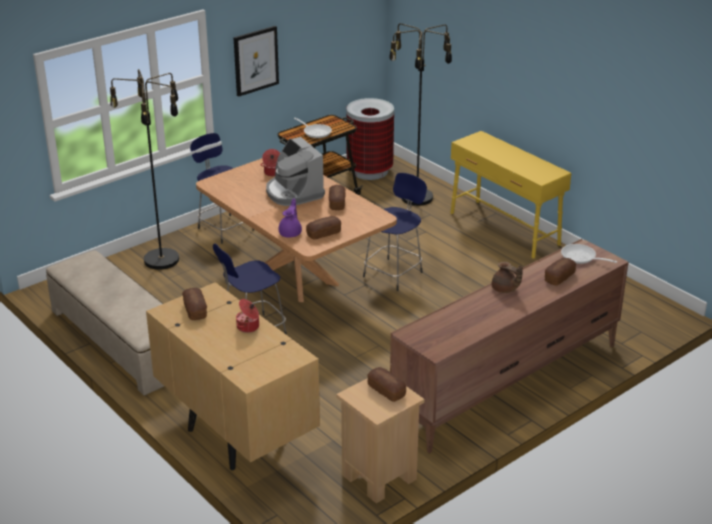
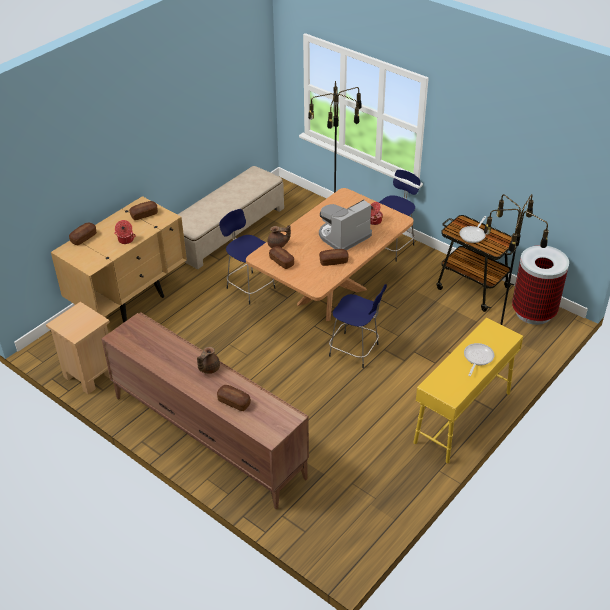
camera: 80 degrees right, 10 degrees up
picture [233,26,279,97] -> none
purple teapot [279,198,302,238] -> brown teapot [267,225,291,248]
bread [367,367,406,402] -> bread moved to [69,222,97,246]
frying pan [561,244,618,264] -> frying pan moved to [464,343,494,376]

